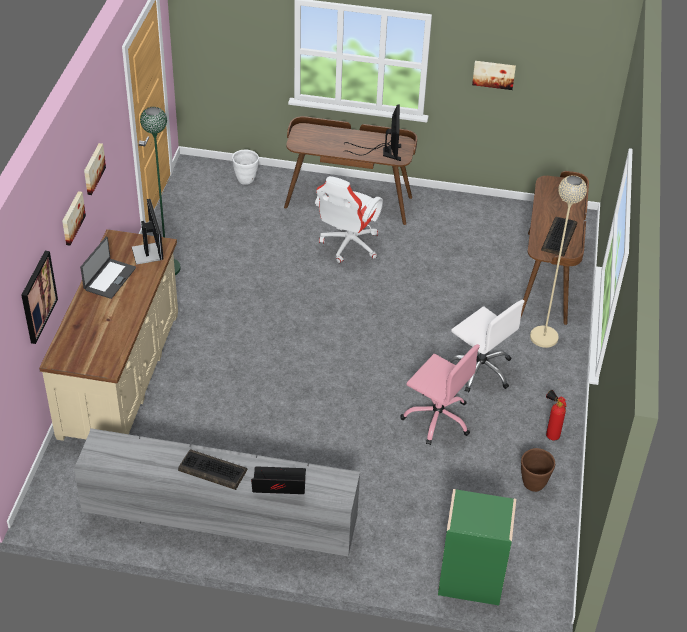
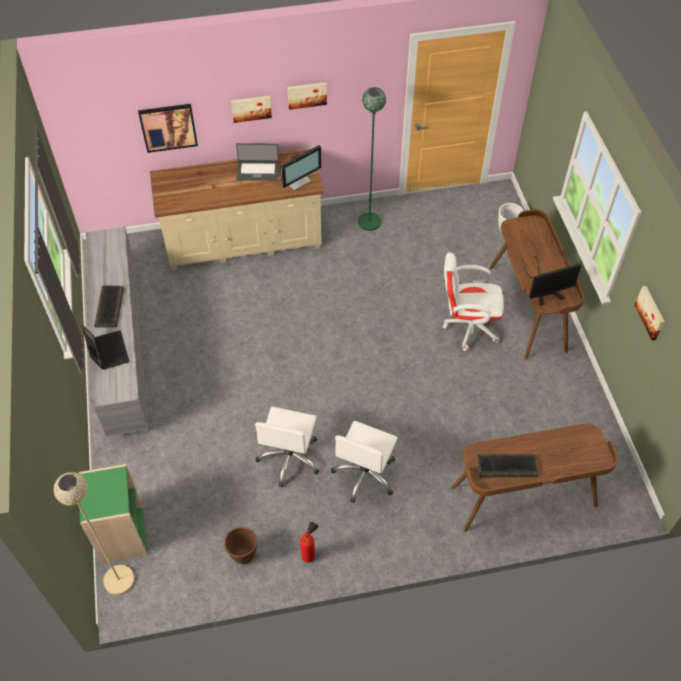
camera: 70 degrees right, 10 degrees up
pink office chair [400,344,480,445] -> white office chair [255,407,319,487]
beige floor lamp [530,175,587,348] -> beige floor lamp moved to [54,472,134,595]

